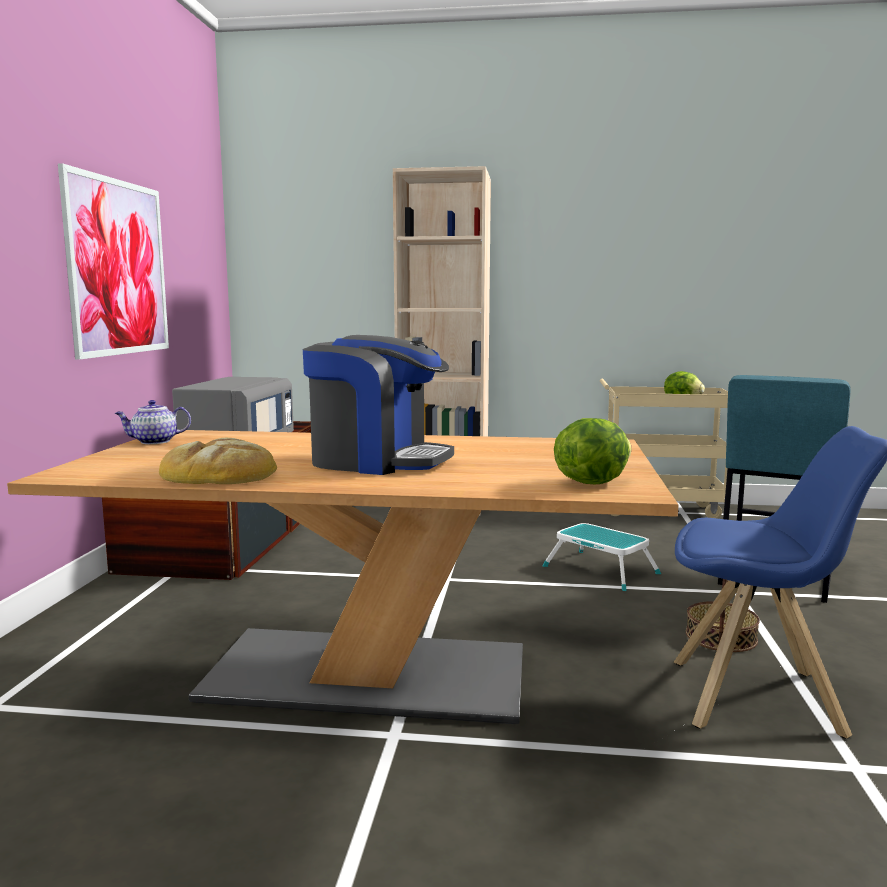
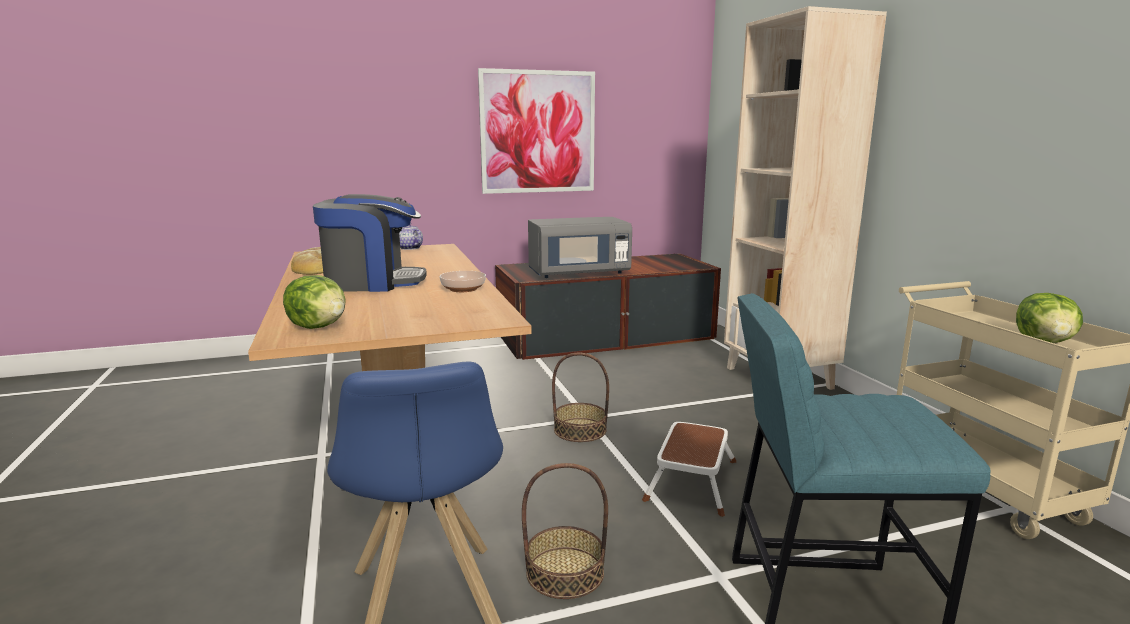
camera: 65 degrees right, 5 degrees up
coffee machine [303,335,454,475] -> coffee machine turned 90 degrees counterclockwise [313,194,427,292]
turquoise step ladder [542,523,661,591] -> brown step ladder [642,422,736,517]
none -> bowl [440,271,486,292]
none -> basket [552,353,609,442]

